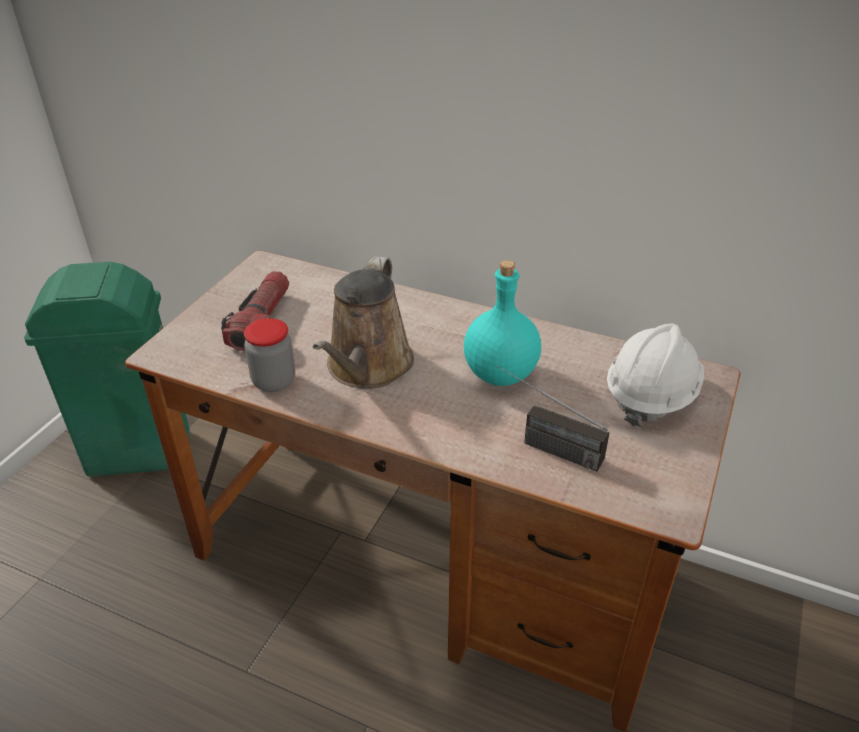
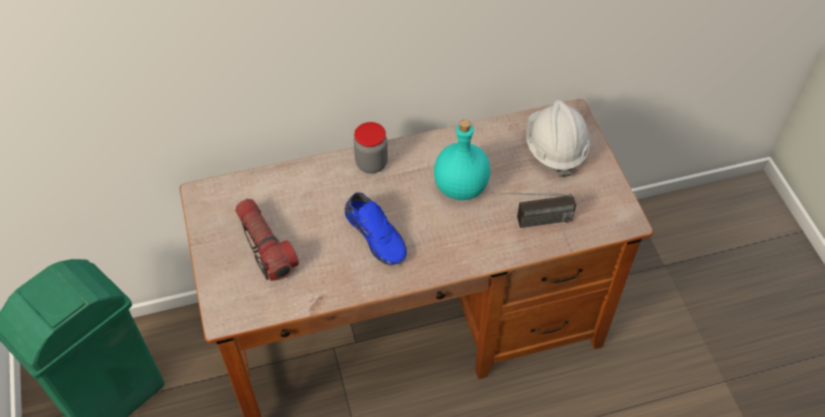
camera: 40 degrees left, 15 degrees up
jar [244,318,295,392] -> jar moved to [354,122,388,173]
brown watering can [313,256,414,389] -> blue shoe [344,192,407,266]

